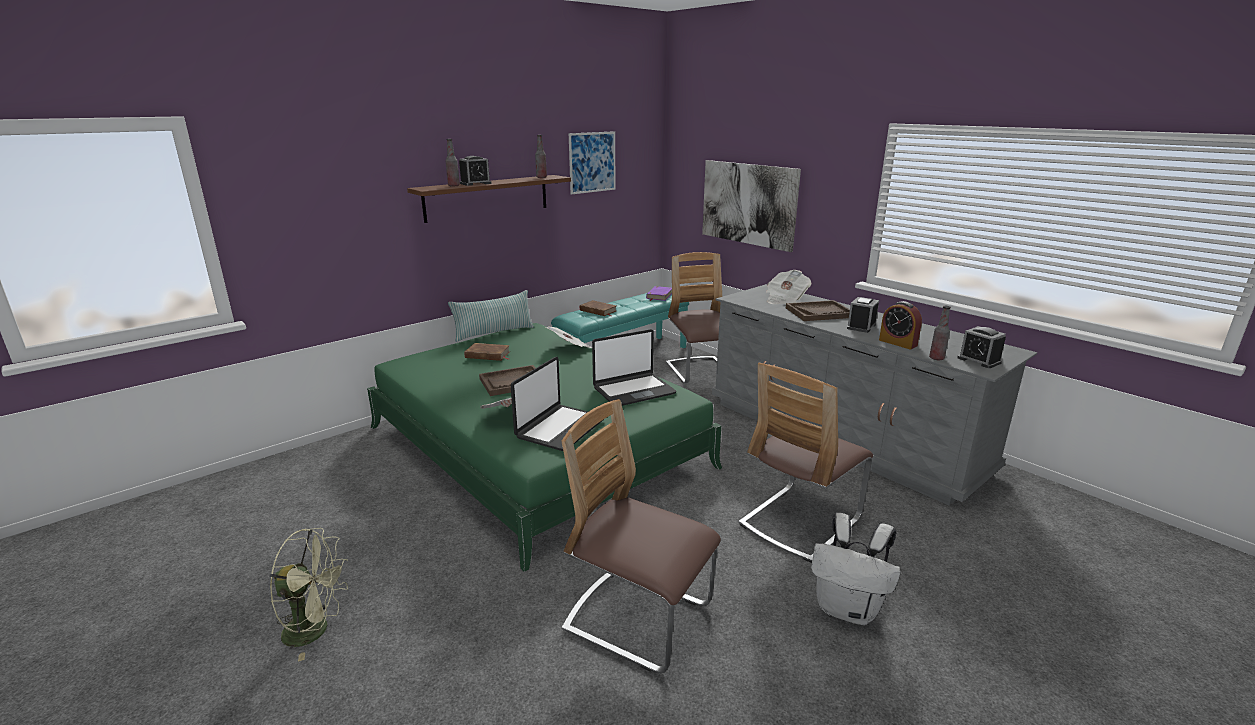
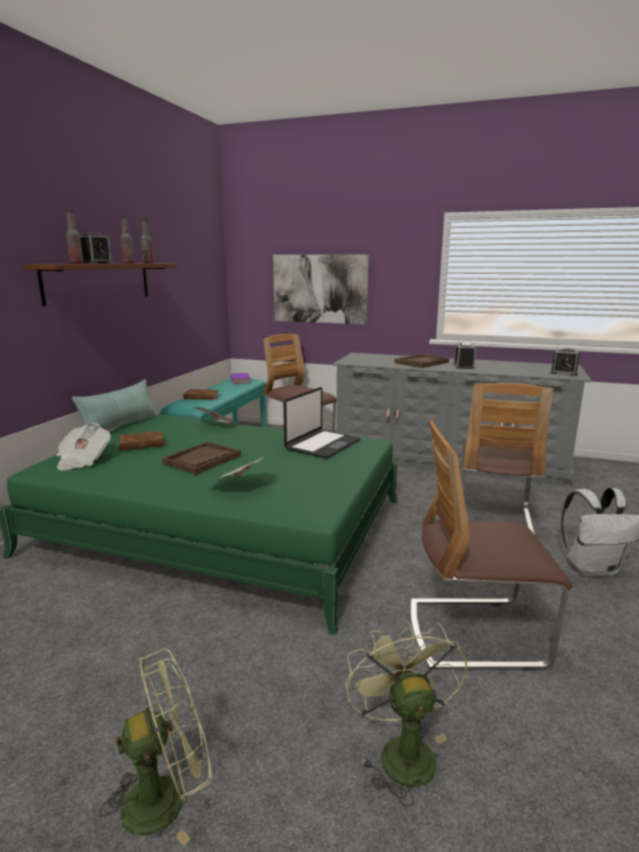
camera: 30 degrees left, 5 degrees down
laptop [511,357,603,451] -> none
picture [569,131,616,195] -> none
newspaper [766,270,811,304] -> newspaper moved to [56,423,111,470]
alarm clock [879,301,922,349] -> none
bottle [929,306,951,360] -> bottle moved to [120,216,135,263]
none -> green fan [345,619,467,806]

